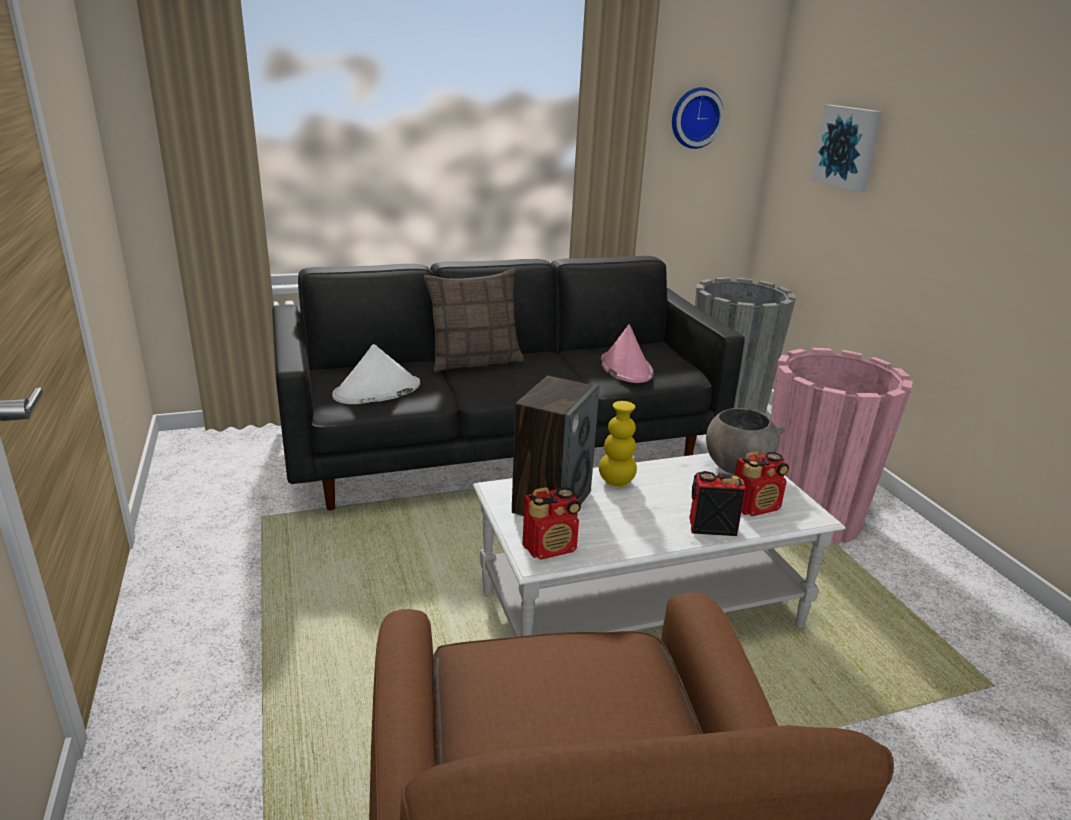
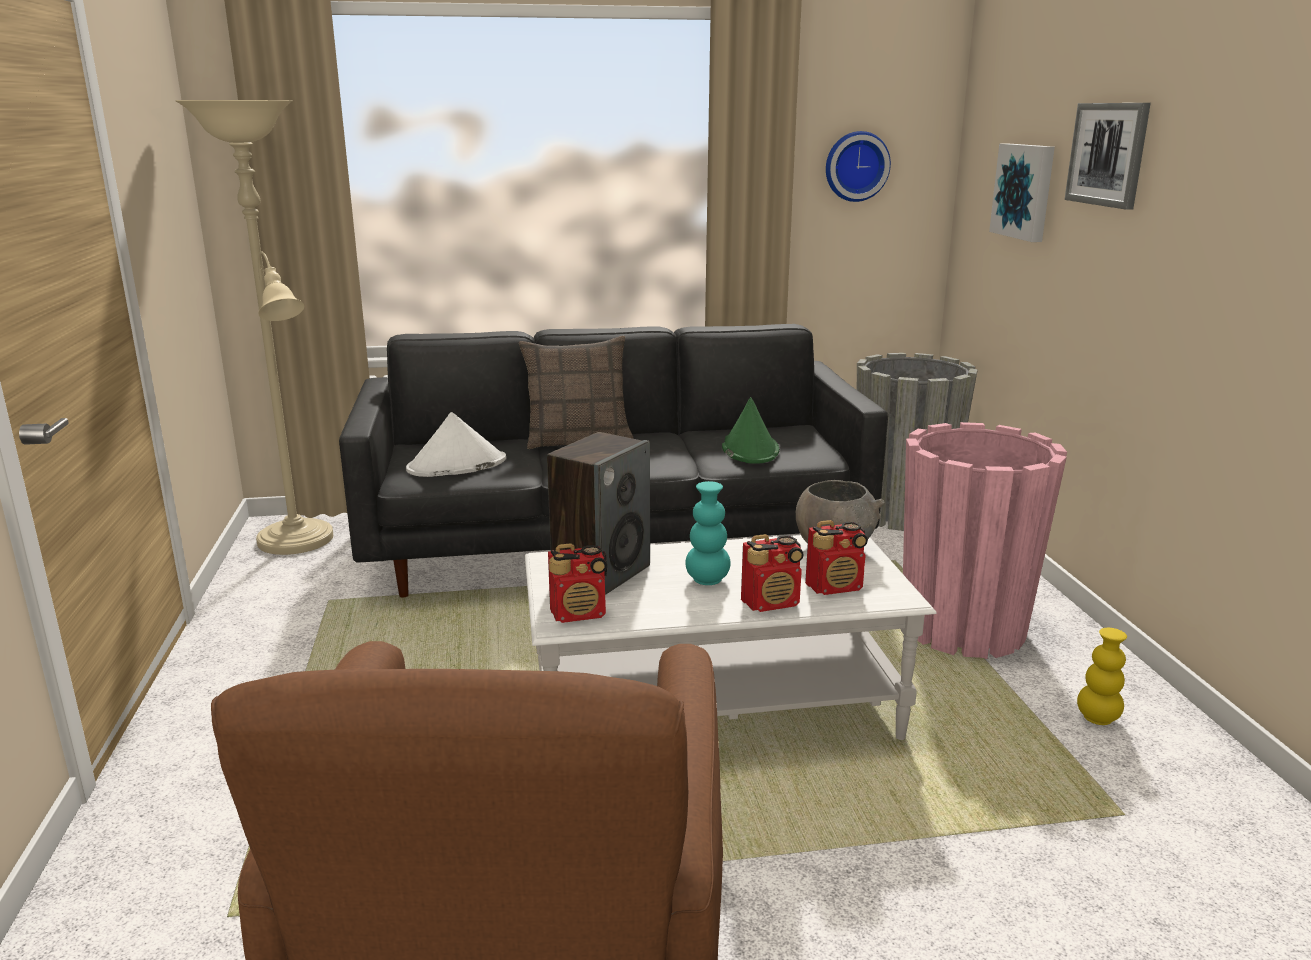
camera: 10 degrees right, 5 degrees down
yellow vase [599,401,637,487] -> yellow vase moved to [1077,628,1127,725]
pink hat [601,325,653,383] -> green hat [722,397,779,464]
radio [689,471,746,536] -> radio turned 150 degrees clockwise [741,534,804,612]
none -> beige floor lamp [175,100,334,555]
none -> turquoise vase [685,481,731,585]
none -> picture [1064,103,1151,210]

